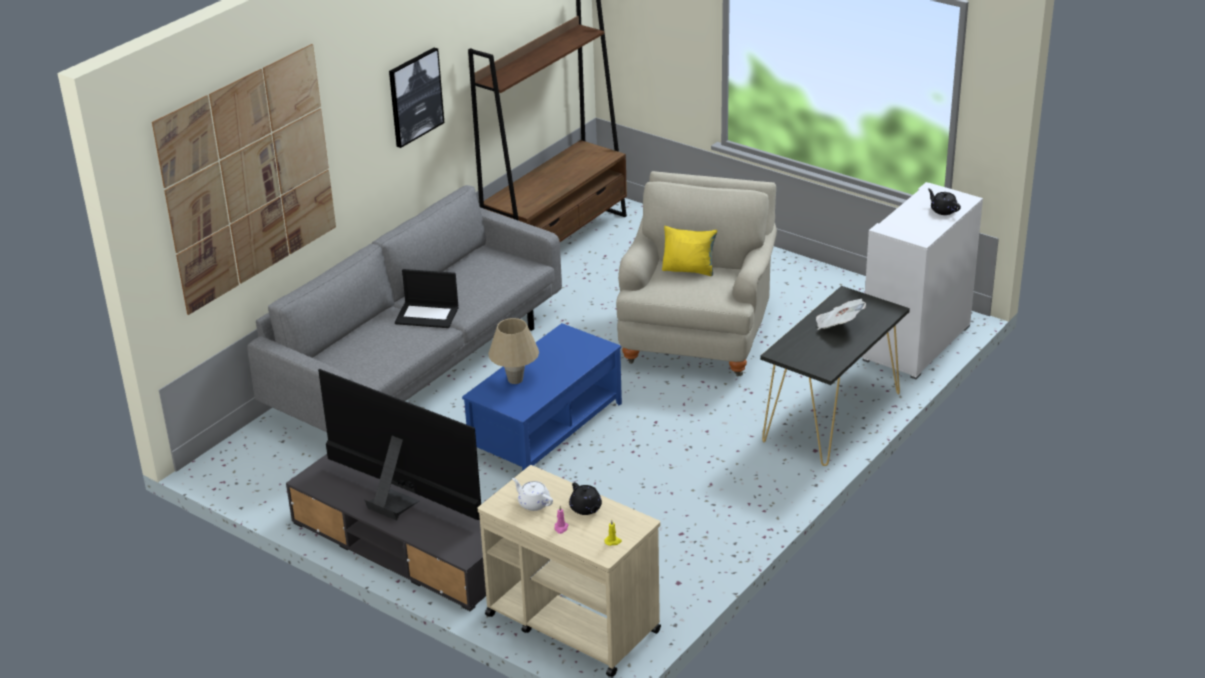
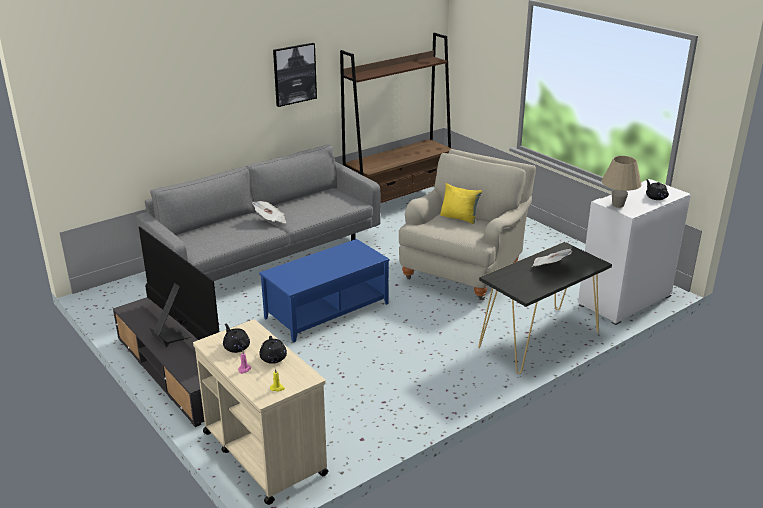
camera: 15 degrees right, 5 degrees down
picture [152,44,336,315] -> none
laptop [395,269,458,328] -> newspaper [252,201,286,223]
beige table lamp [488,318,539,384] -> beige table lamp moved to [602,156,642,208]
white teapot [512,478,553,511] -> black teapot [223,324,250,353]

